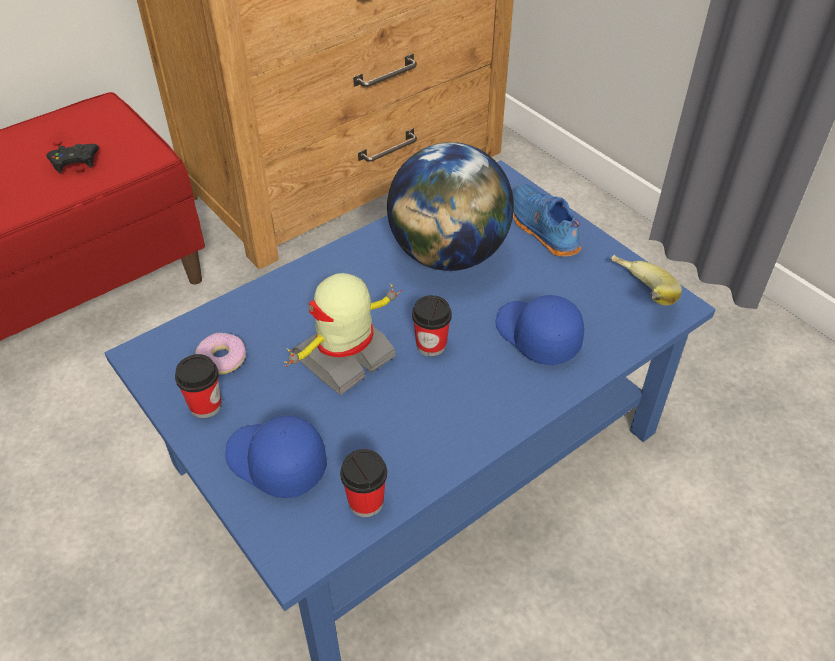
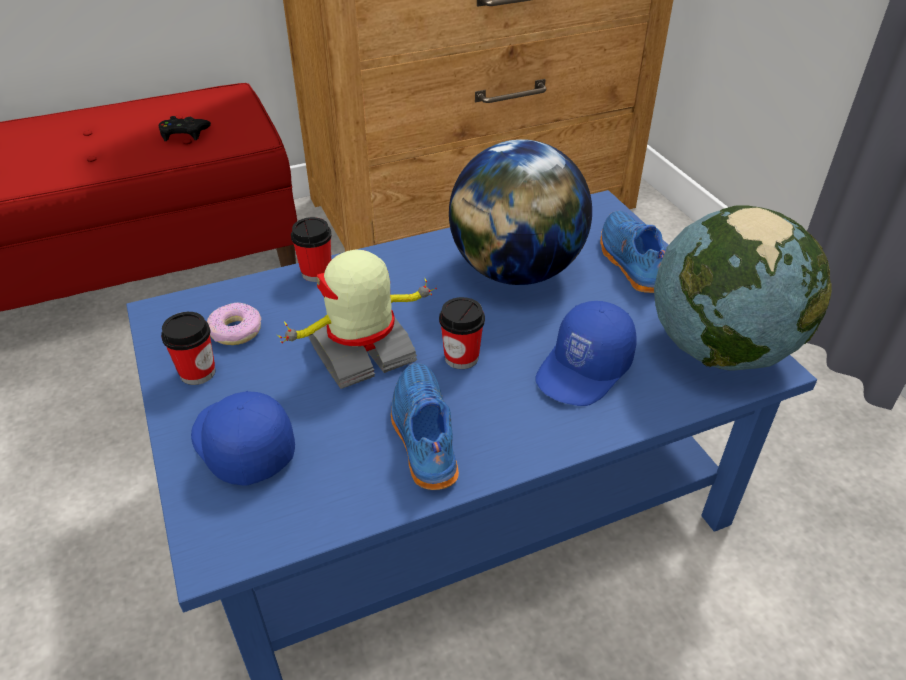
camera: 15 degrees right, 5 degrees down
cup [340,449,387,517] -> cup moved to [291,217,332,282]
blue cap [496,295,584,365] -> blue cap turned 120 degrees counterclockwise [535,301,637,406]
banana [611,255,682,306] -> globe [654,206,832,371]
none -> blue shoe [391,363,459,490]

